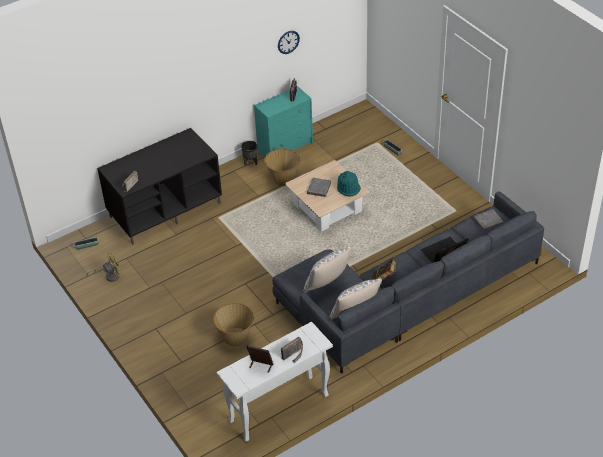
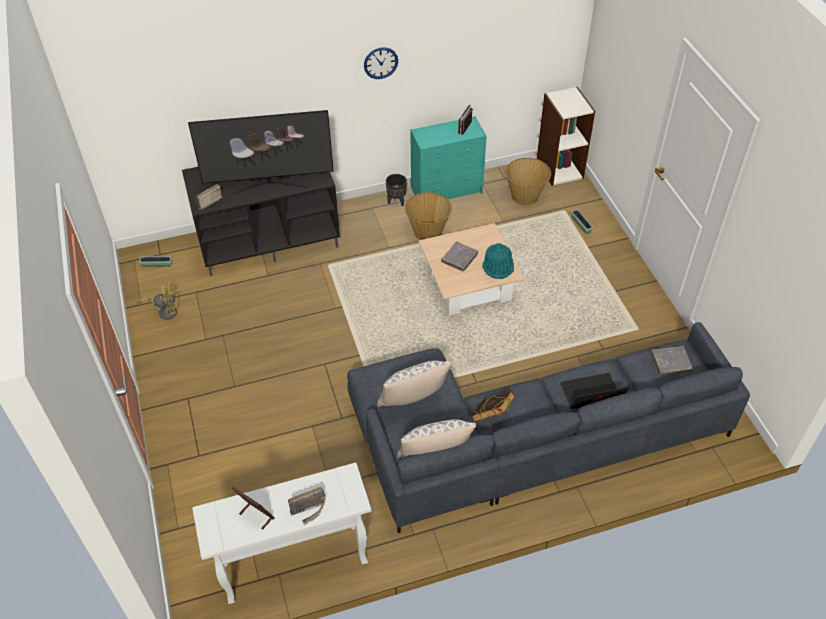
camera: 15 degrees right, 5 degrees up
basket [213,303,254,347] -> basket moved to [506,158,551,205]
wall clock [278,31,300,54] -> wall clock moved to [364,47,398,79]
none -> television [188,110,334,195]
none -> bookcase [537,87,595,186]

